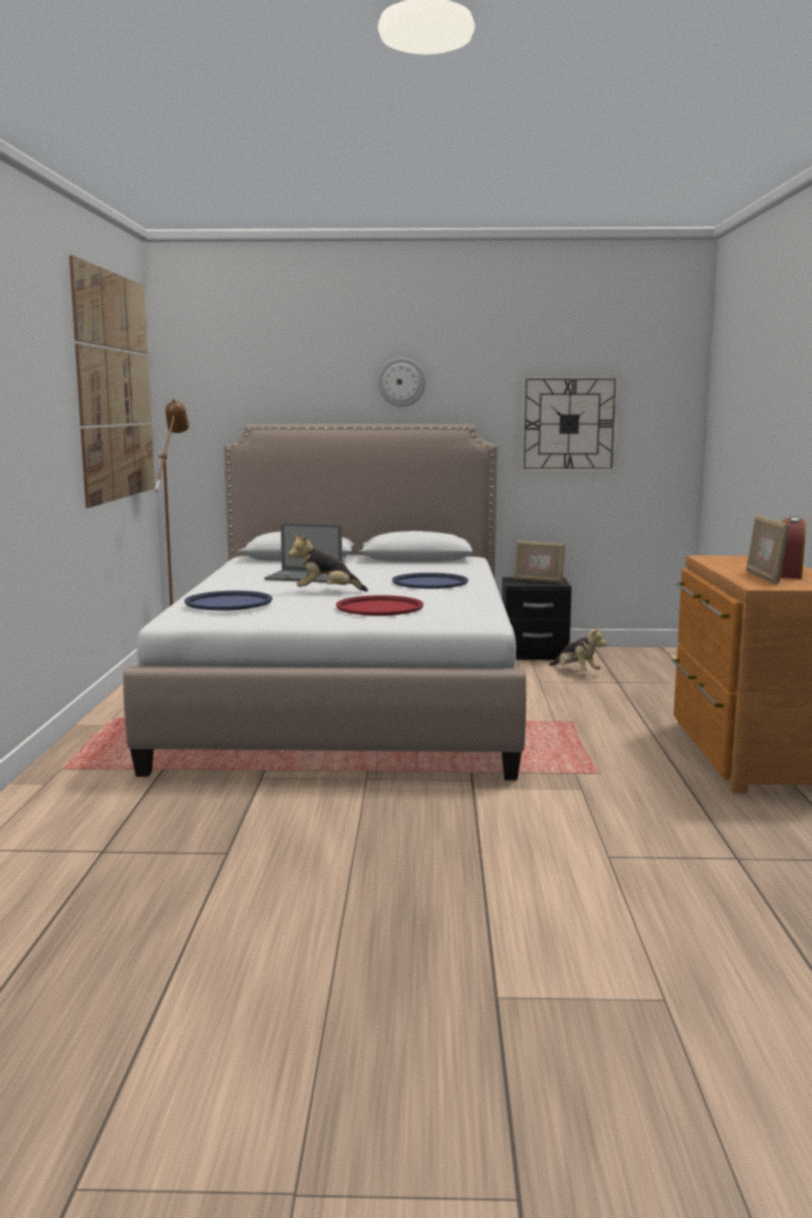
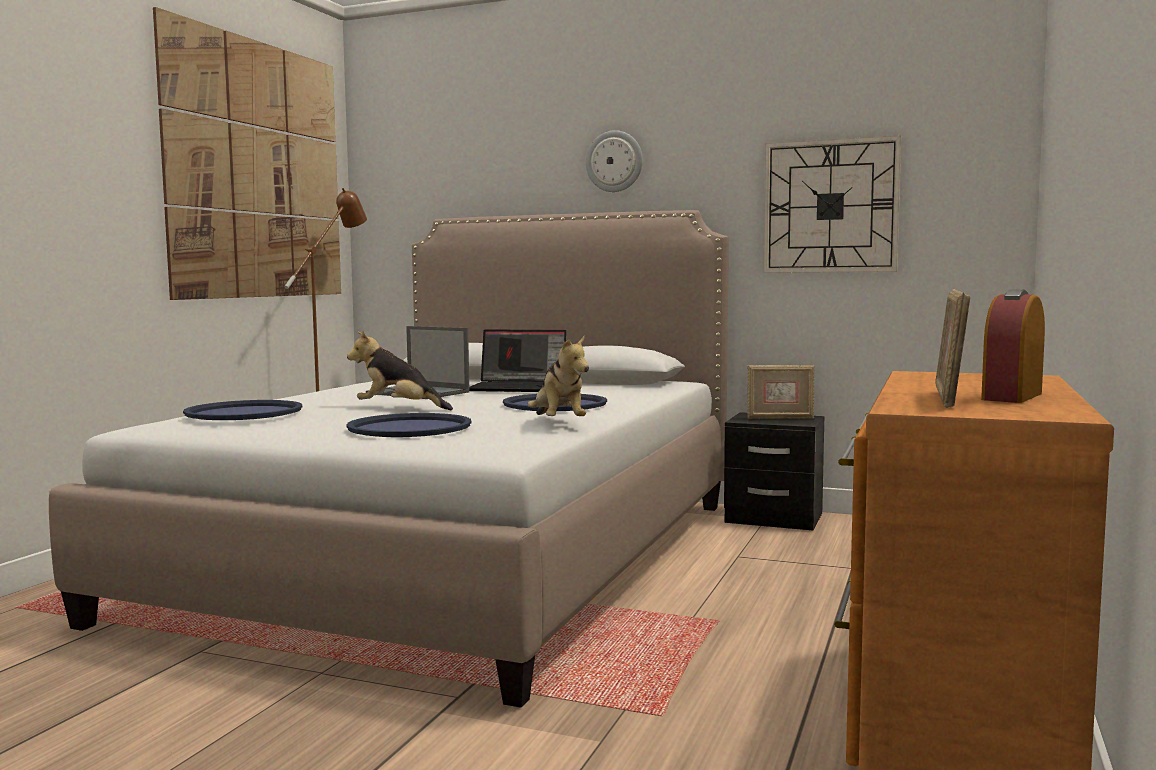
camera: 20 degrees right, 5 degrees down
red tray [336,595,423,616] -> blue tray [346,413,471,437]
picture frame [514,540,565,583] -> picture frame turned 45 degrees counterclockwise [747,365,814,419]
plush toy [549,625,606,671] -> plush toy moved to [528,336,589,416]
none -> laptop [469,330,566,392]

